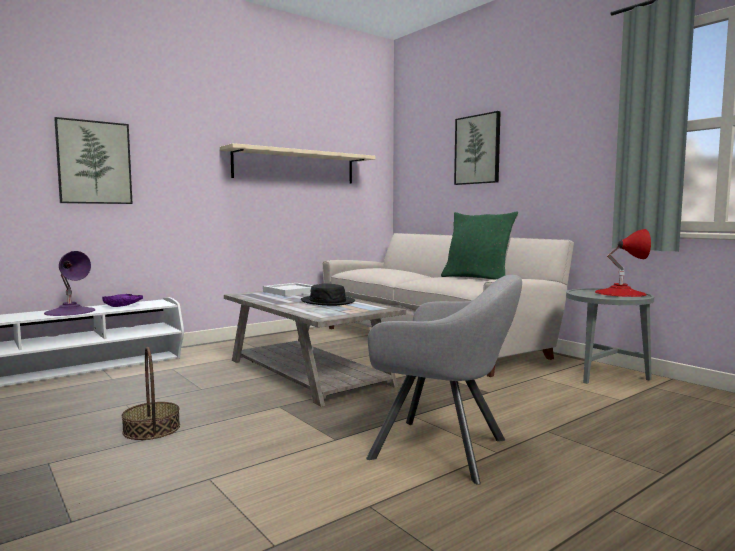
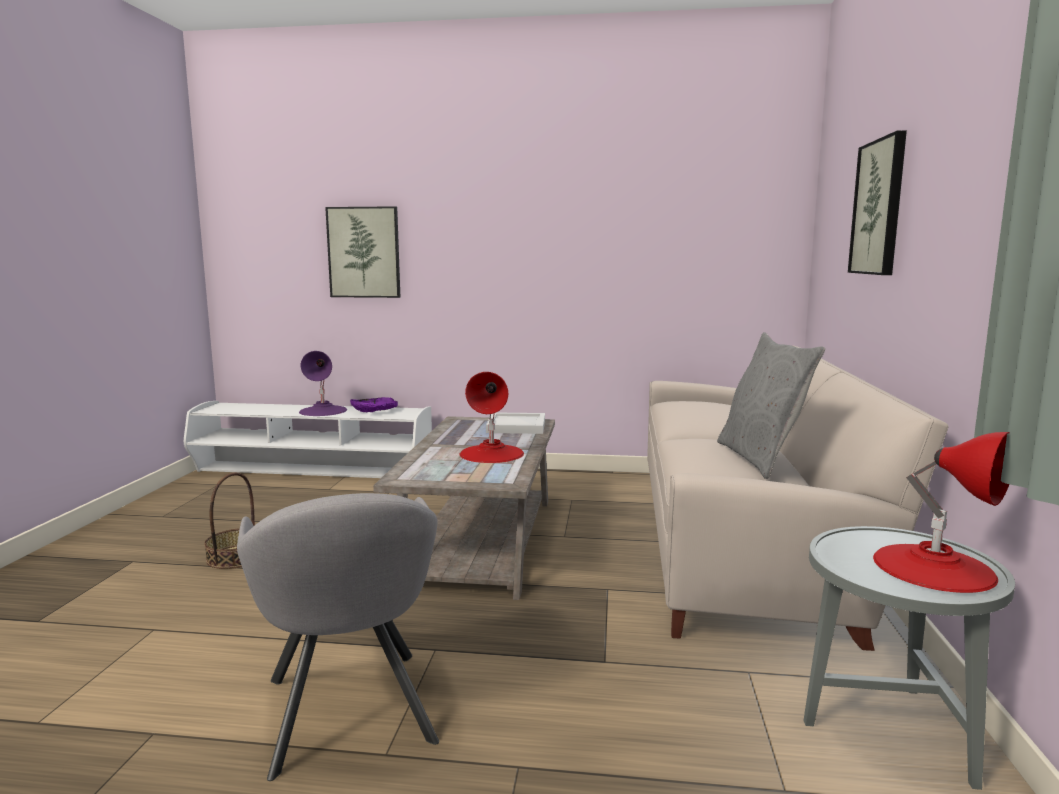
camera: 45 degrees right, 5 degrees up
beige shelf [220,143,375,183] -> none
black hat [301,283,355,306] -> red table lamp [460,372,524,463]
green pillow [441,211,519,279] -> grey pillow [717,332,825,479]

